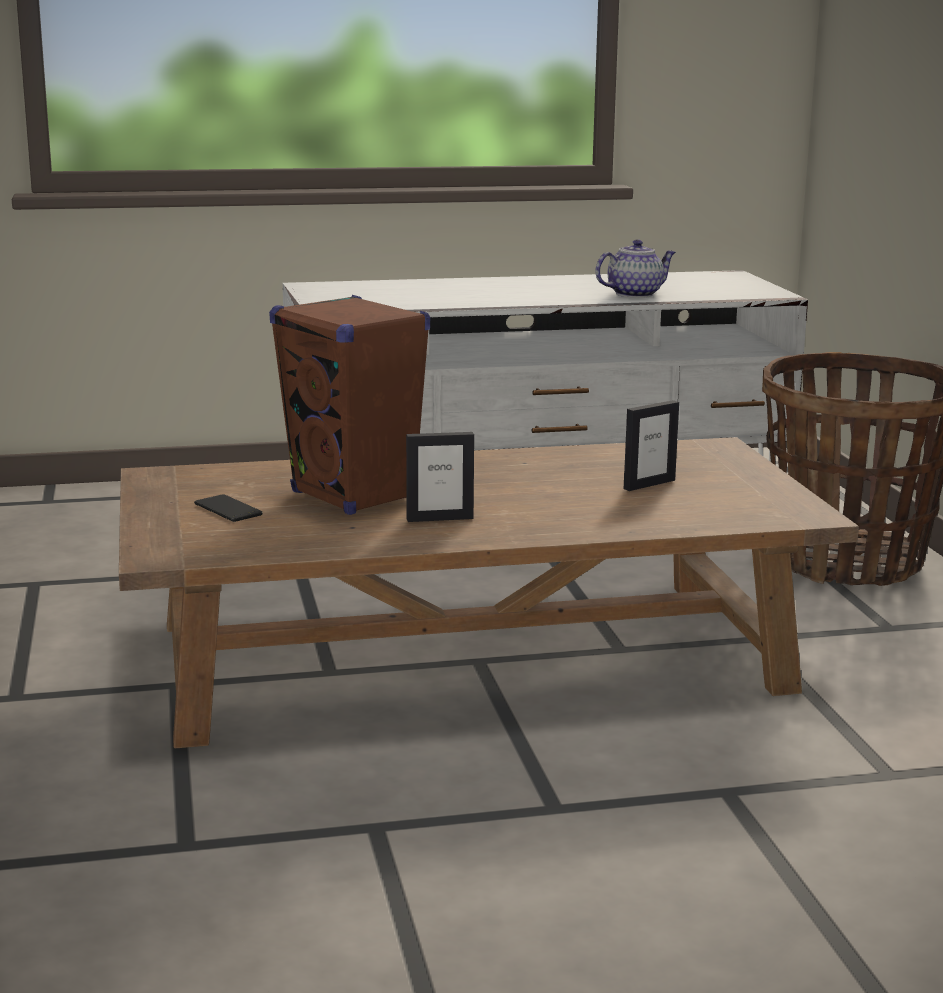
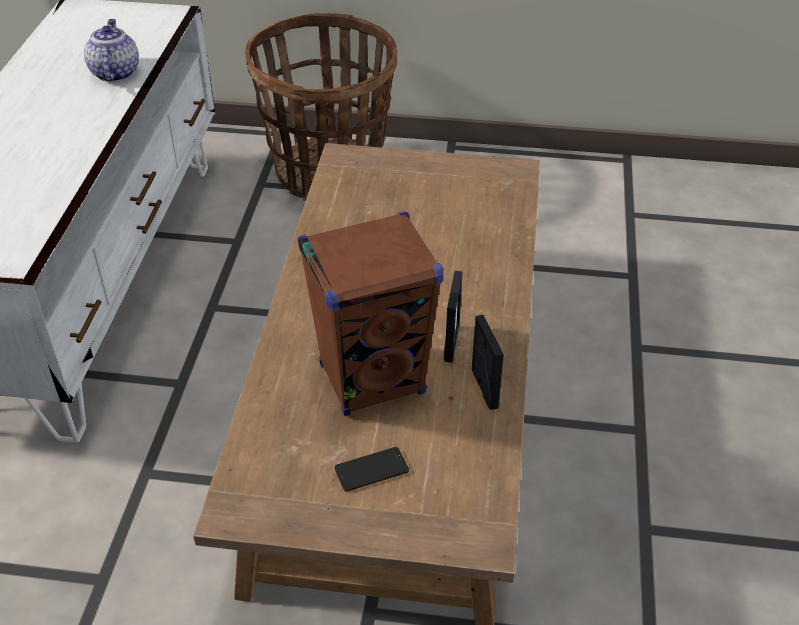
camera: 70 degrees left, 25 degrees up
picture frame [624,400,679,491] -> picture frame moved to [472,315,504,410]

